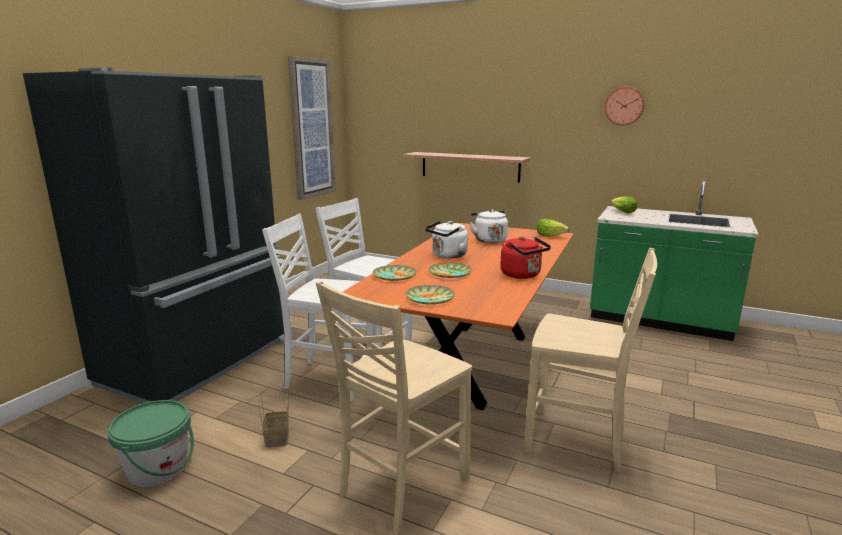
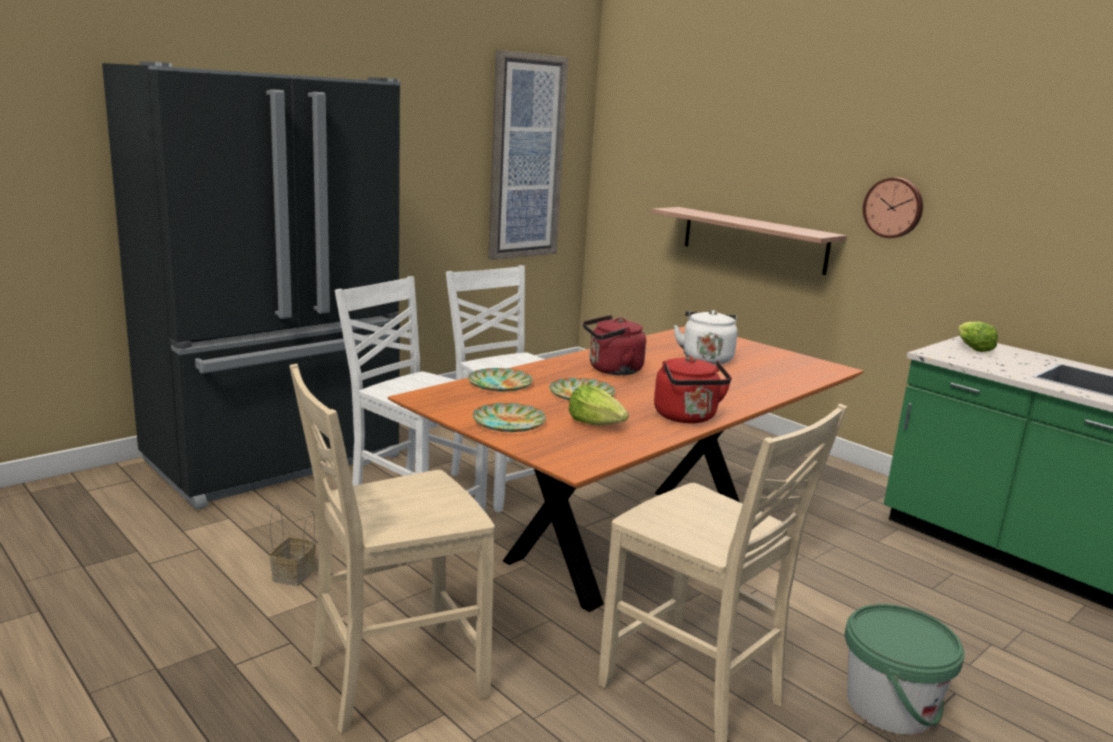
camera: 20 degrees right, 0 degrees up
green bucket [107,400,194,486] -> green bucket moved to [845,604,964,735]
white kettle [425,221,469,258] -> red kettle [583,315,646,375]
lettuce [537,219,569,237] -> lettuce moved to [569,385,629,425]
wall clock [605,87,645,126] -> wall clock moved to [863,178,923,238]

